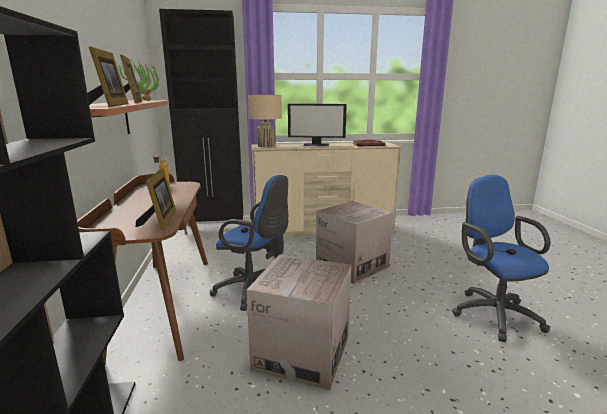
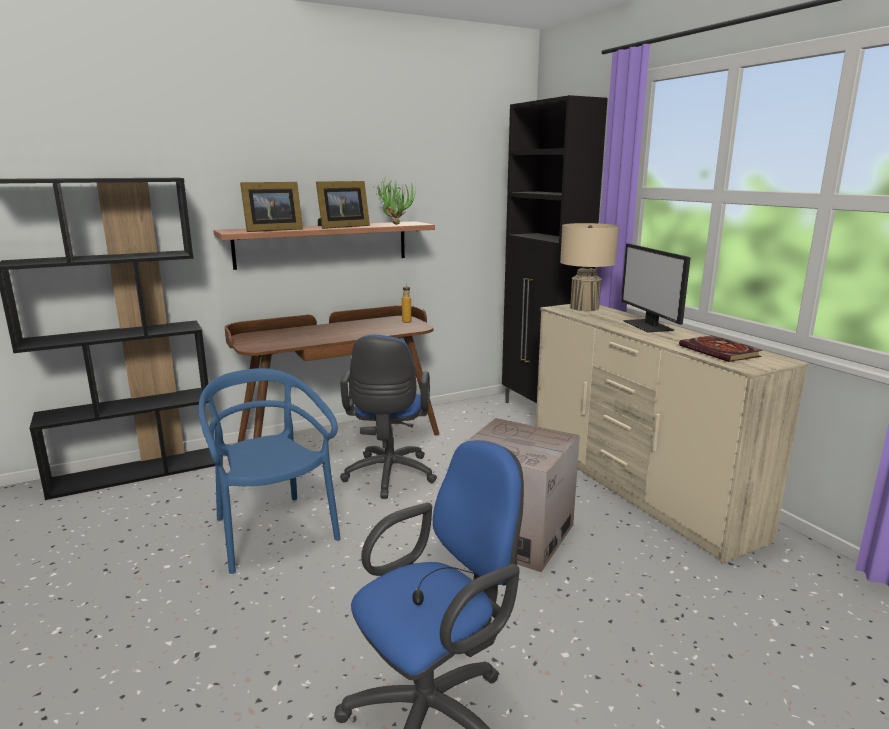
camera: 70 degrees right, 0 degrees up
picture frame [136,168,176,230] -> none
cardboard box [246,254,351,390] -> blue chair [199,368,341,574]

